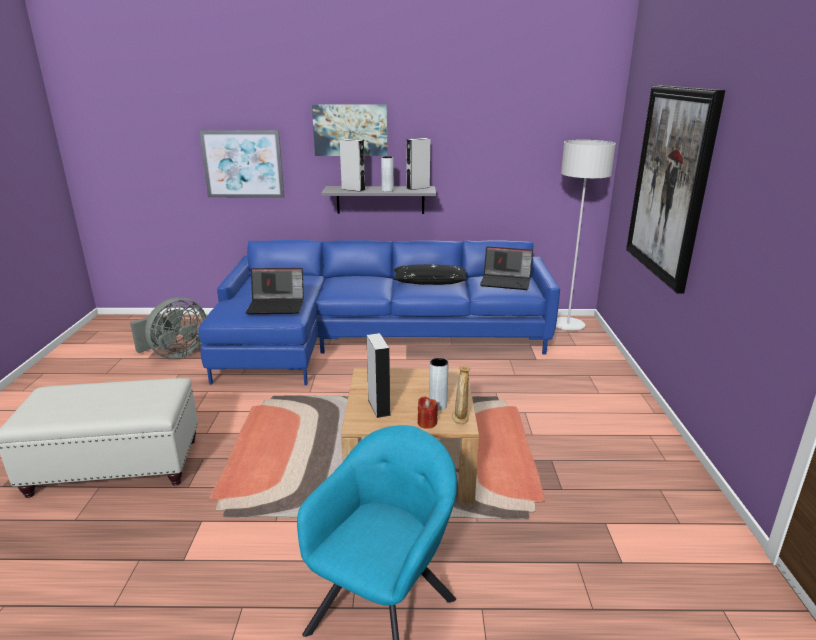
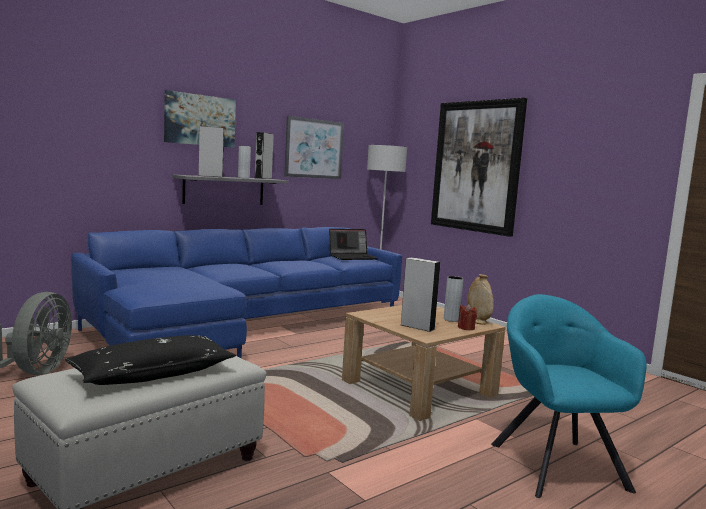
camera: 40 degrees left, 15 degrees down
picture [199,130,285,198] -> picture moved to [284,116,344,179]
laptop [245,268,304,314] -> none
black pillow [393,264,468,285] -> black pillow moved to [65,335,236,385]

